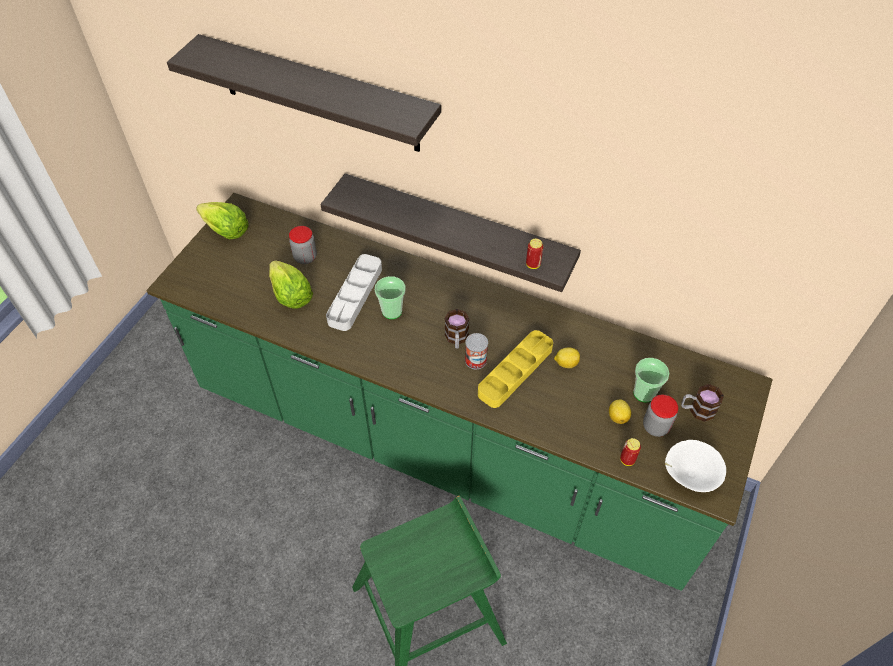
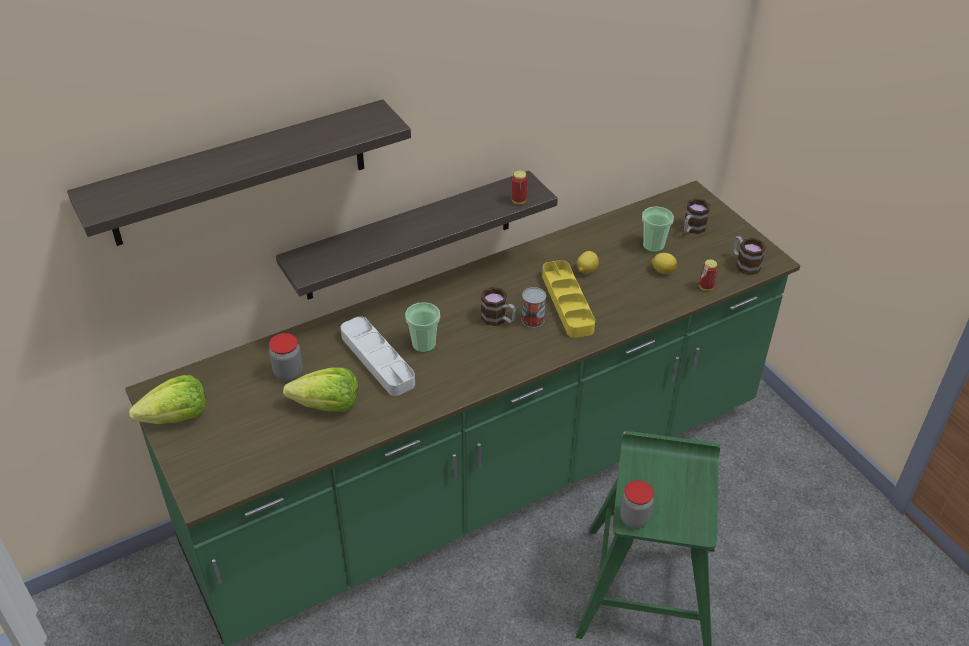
camera: 55 degrees left, 10 degrees down
jar [643,395,678,437] -> jar moved to [620,480,654,528]
white bowl [665,440,726,492] -> mug [733,236,766,275]

